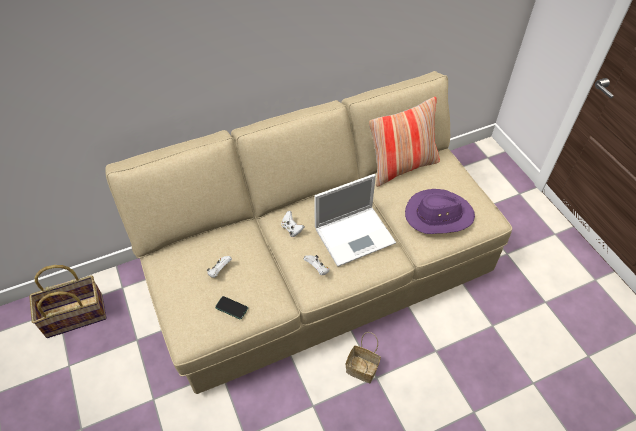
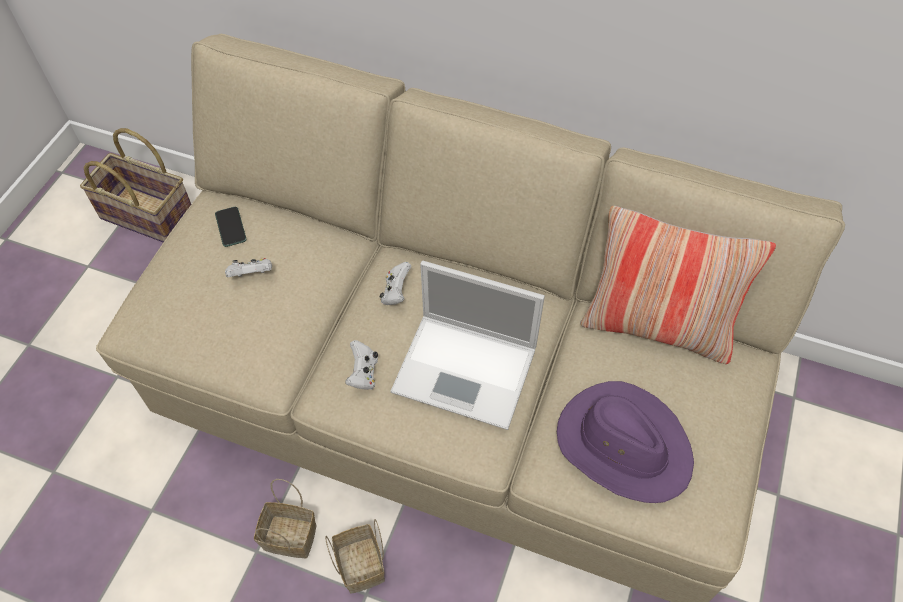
camera: 45 degrees right, 5 degrees up
phone [215,296,248,319] -> phone moved to [215,207,246,247]
none -> basket [254,479,317,558]

